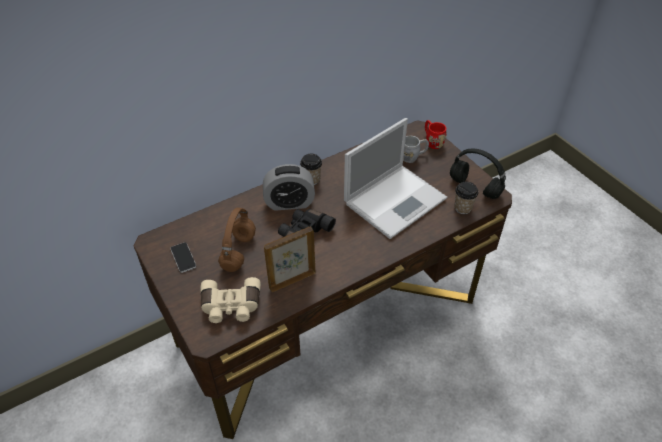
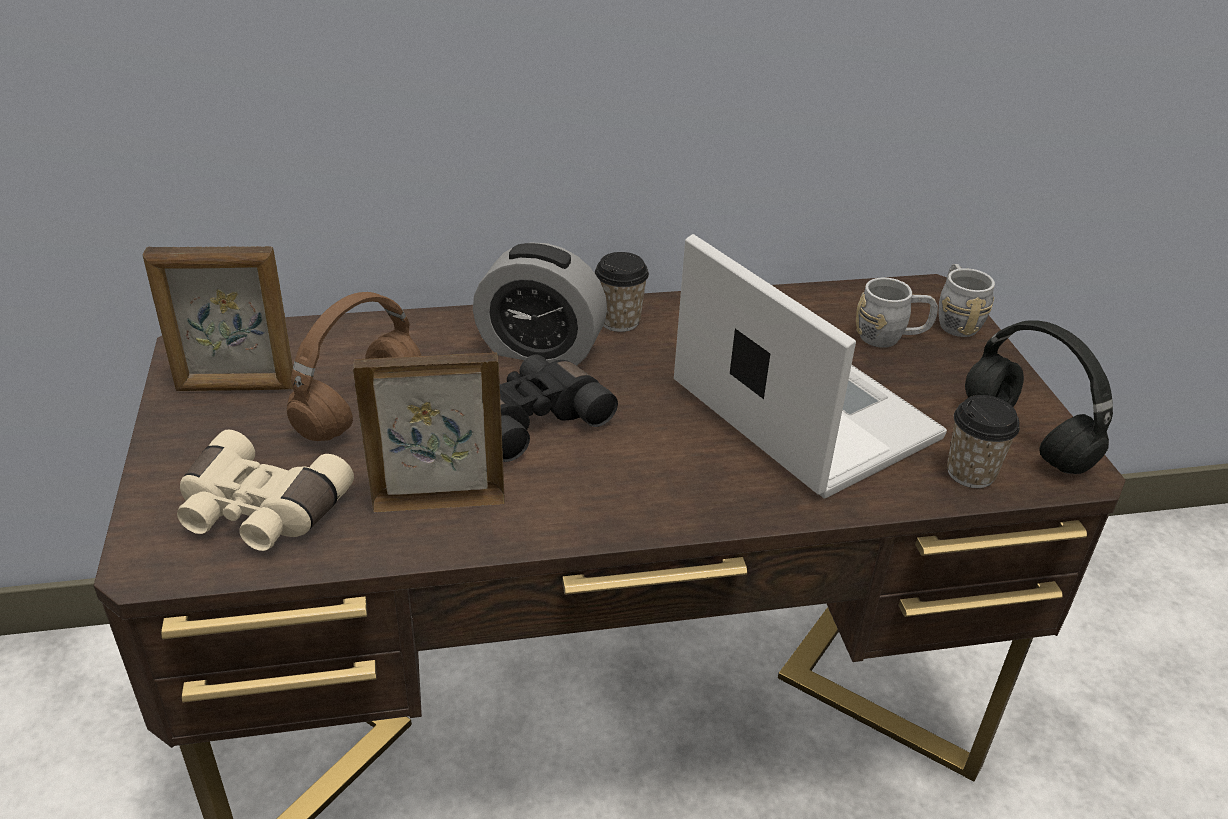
camera: 20 degrees right, 10 degrees down
phone [170,242,196,273] -> picture frame [143,246,293,391]
laptop [344,118,447,239] -> laptop turned 105 degrees counterclockwise [674,234,947,499]
red mug [425,120,447,149] -> grey mug [939,264,995,337]

